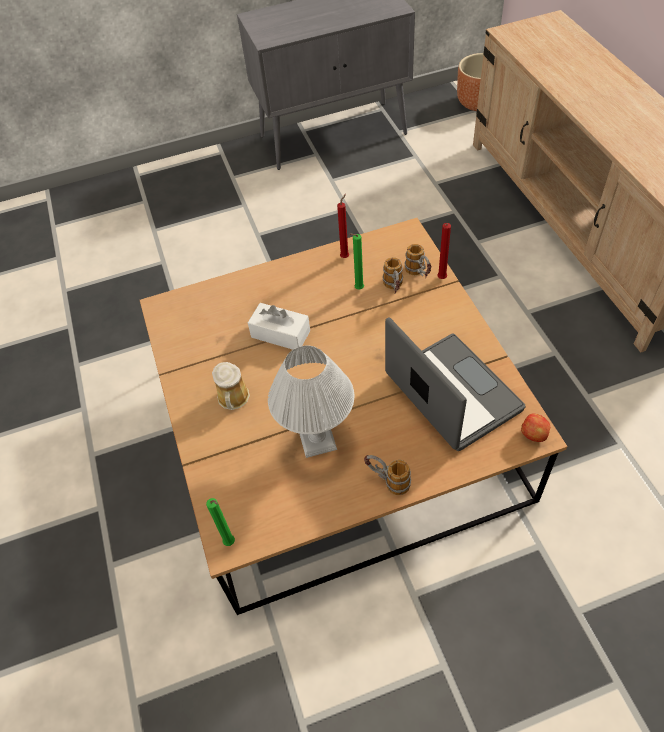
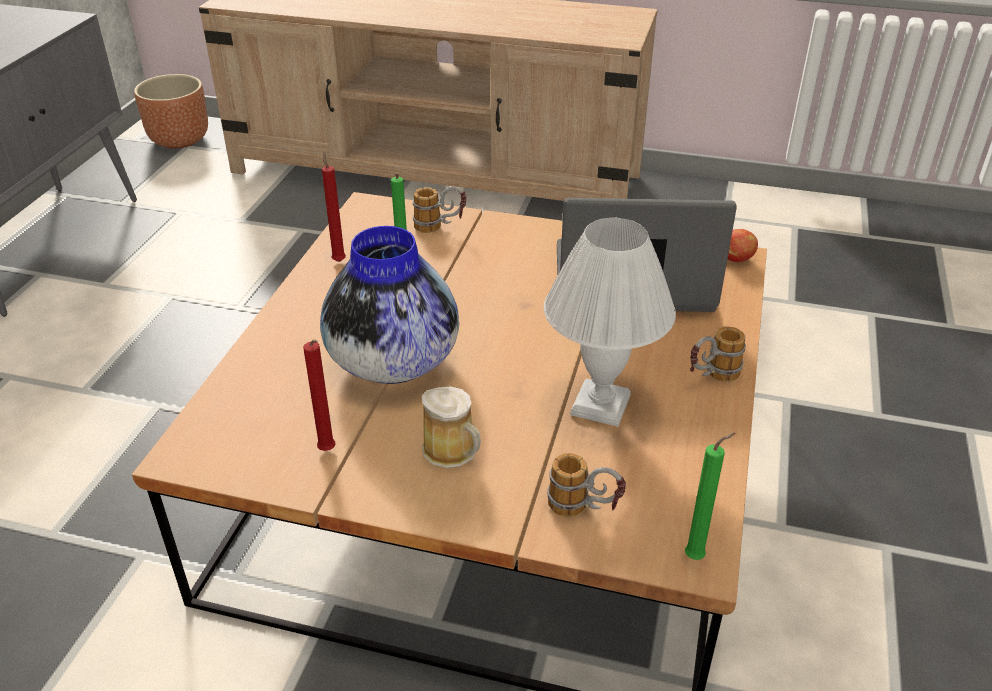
camera: 60 degrees left, 15 degrees down
white tissue box [248,303,310,350] -> vase [320,226,459,384]
mug [383,257,403,294] -> mug moved to [547,453,626,517]
red candle [437,223,451,279] -> red candle moved to [303,339,336,451]

